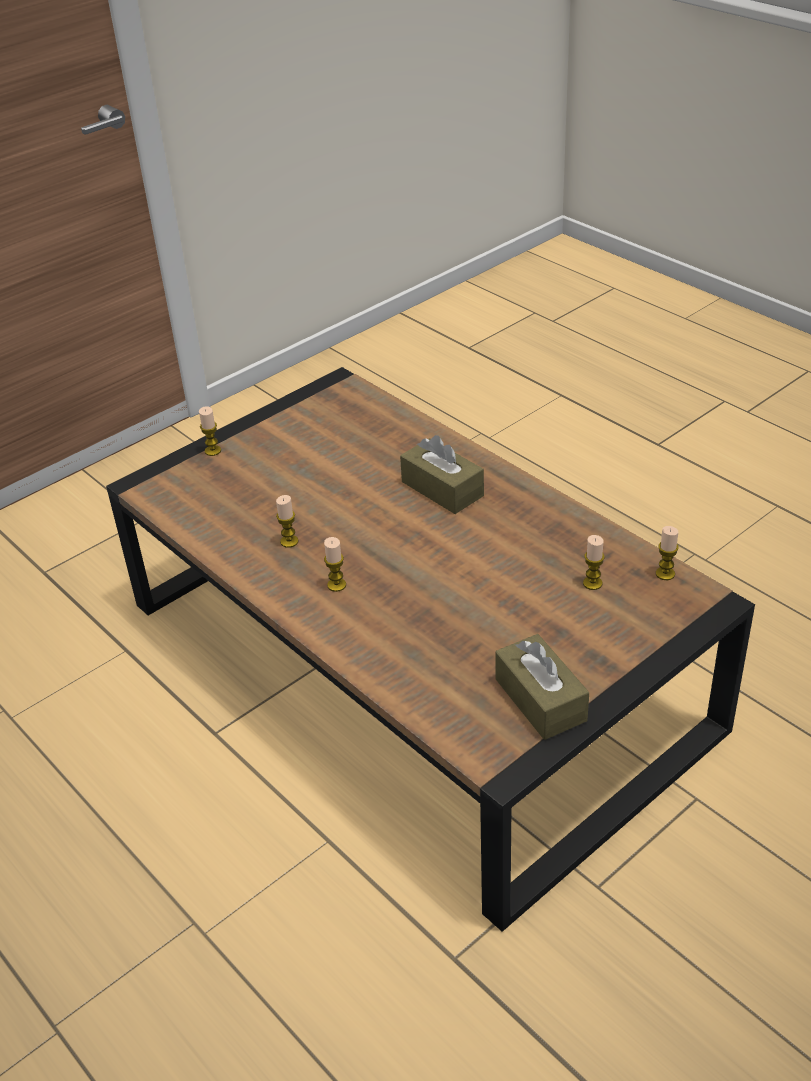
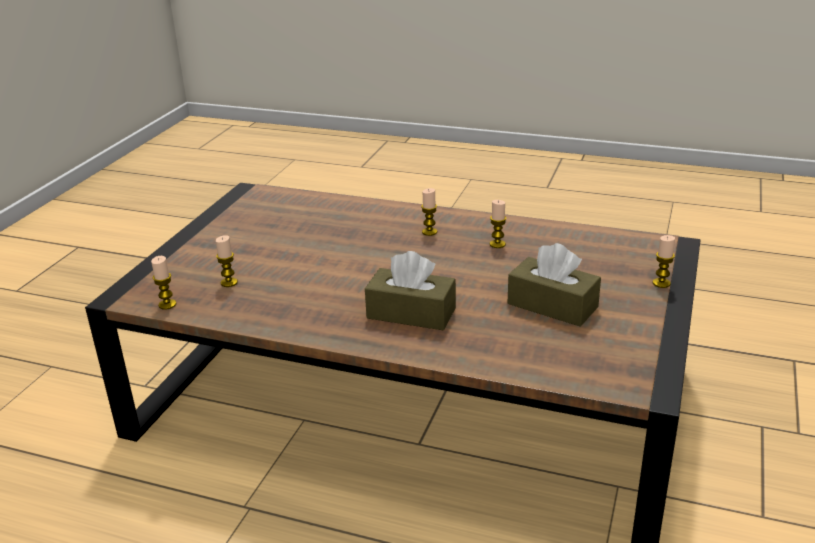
camera: 150 degrees right, 10 degrees down
brown tissue box [495,634,589,740] -> brown tissue box moved to [508,243,601,326]

